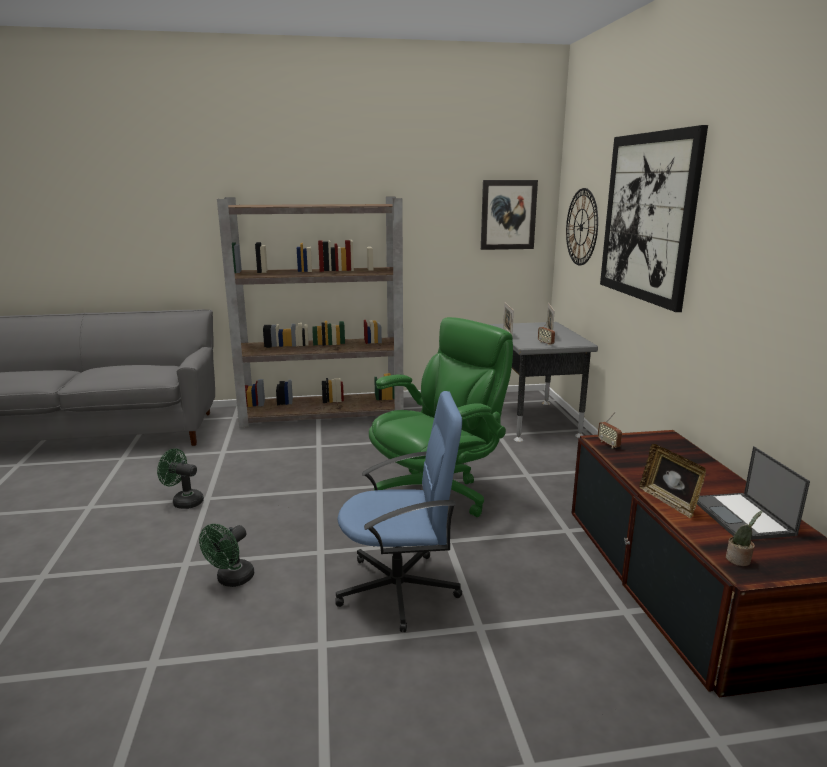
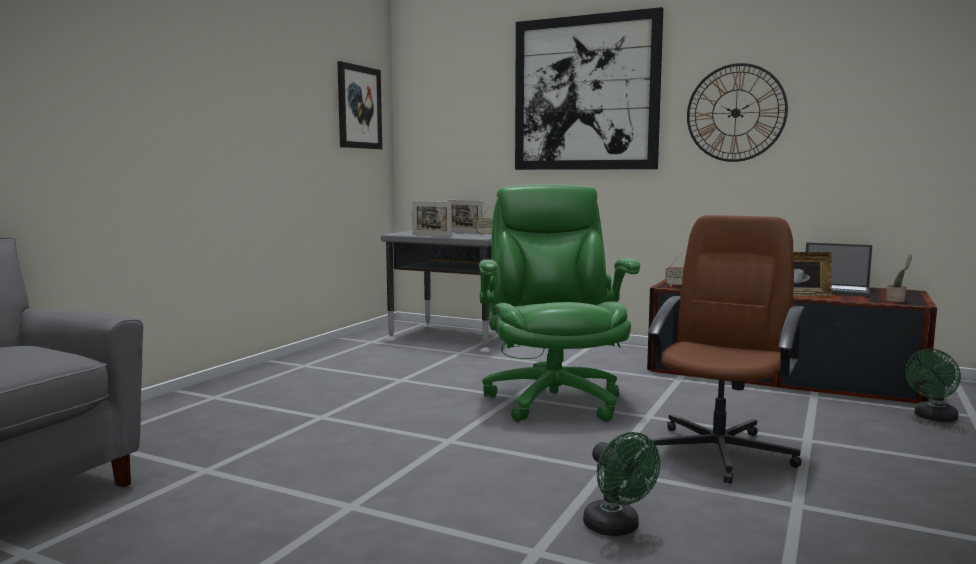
camera: 55 degrees left, 10 degrees down
green fan [157,449,204,509] -> green fan moved to [905,349,961,422]
brown bookcase [217,197,404,428] -> none
blue office chair [335,391,462,632] -> brown office chair [645,215,804,484]
wall clock [566,188,598,265] -> wall clock moved to [687,63,788,162]

